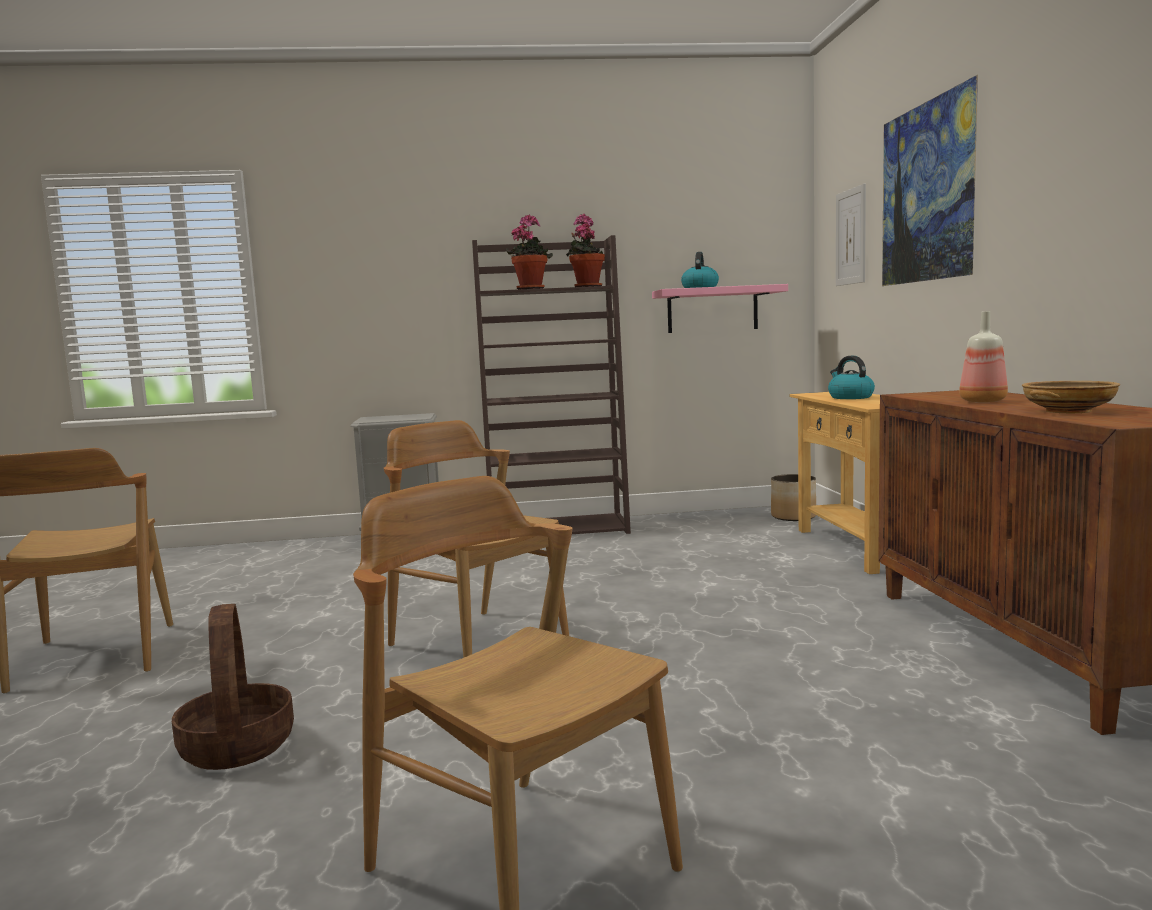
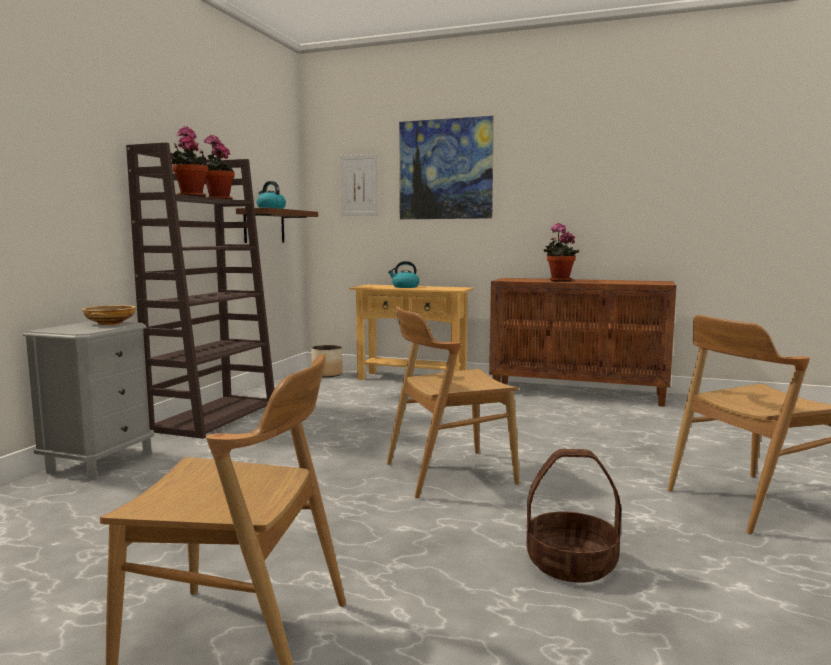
camera: 65 degrees left, 0 degrees up
pink shelf [652,284,788,333] -> brown shelf [236,208,318,243]
bottle [959,311,1008,402] -> potted plant [544,223,579,282]
beige bowl [1022,381,1120,413] -> beige bowl moved to [82,305,136,325]

